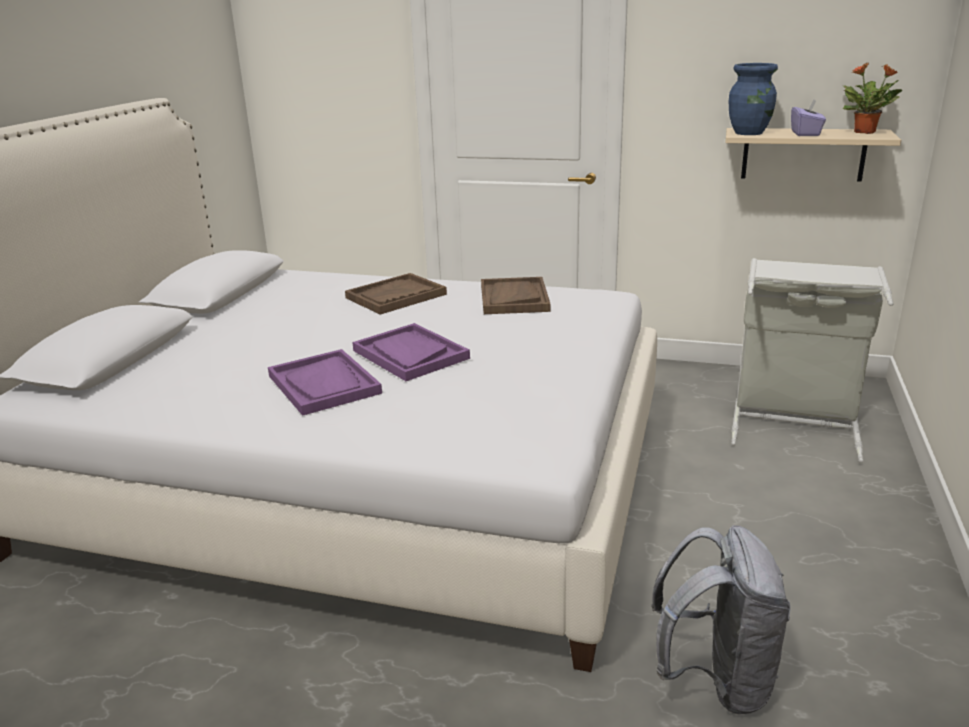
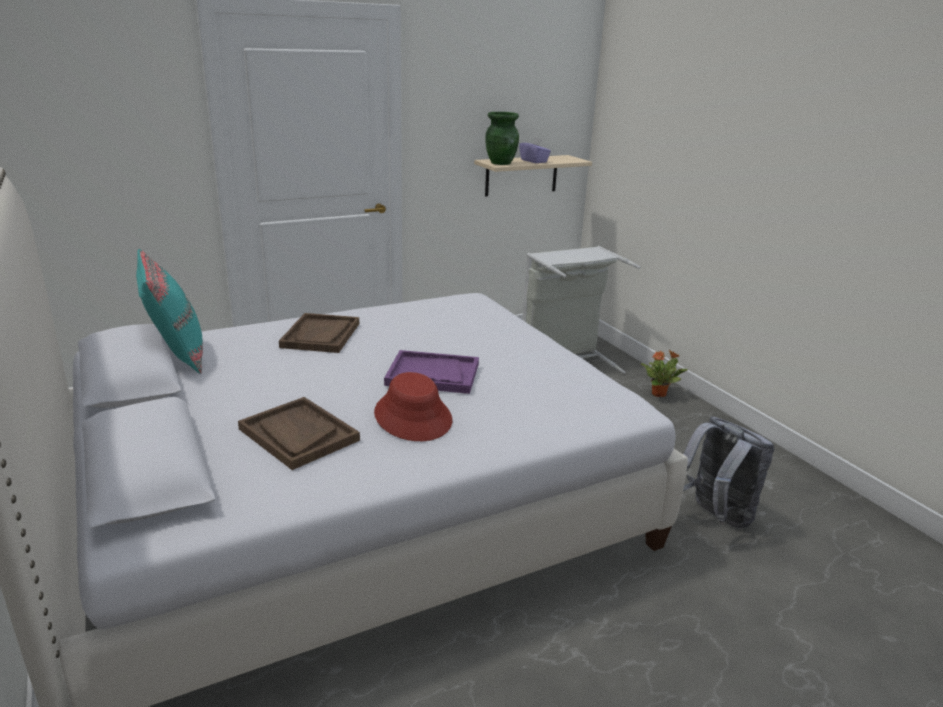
camera: 45 degrees left, 0 degrees up
purple tray [268,349,382,416] -> red hat [374,372,452,441]
brown tray [481,277,551,314] -> brown tray moved to [238,397,360,470]
blue vase [729,63,778,135] -> green vase [485,112,519,165]
potted plant [843,63,902,134] -> potted plant moved to [641,351,688,397]
none -> turquoise pillow [136,249,203,374]

